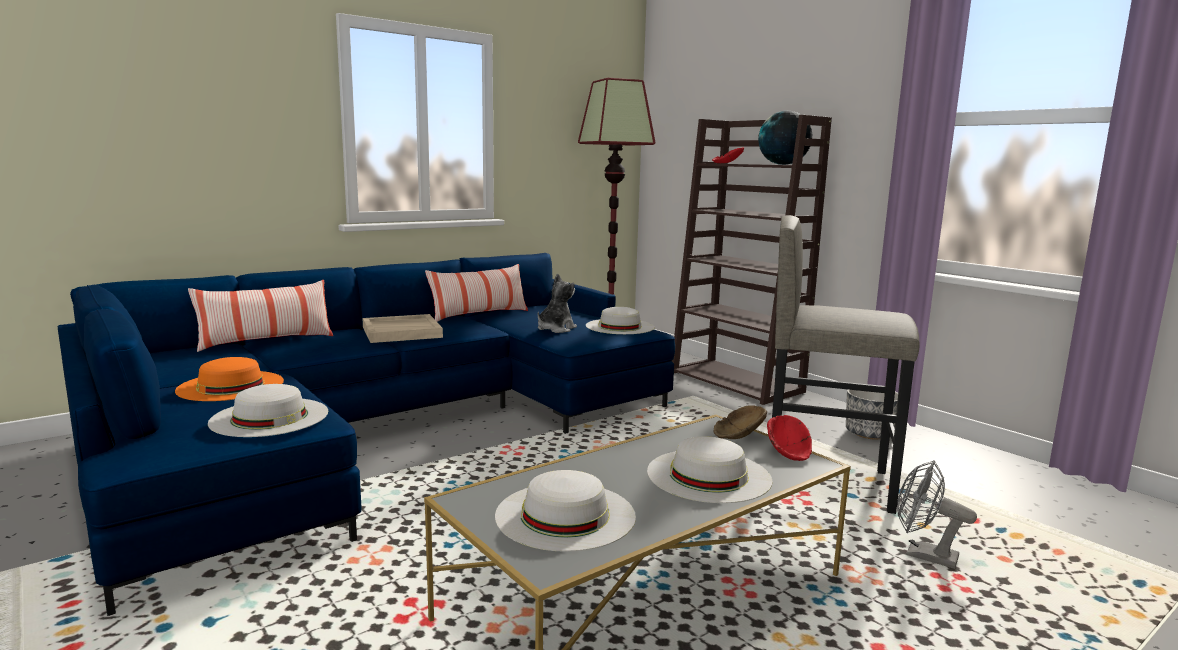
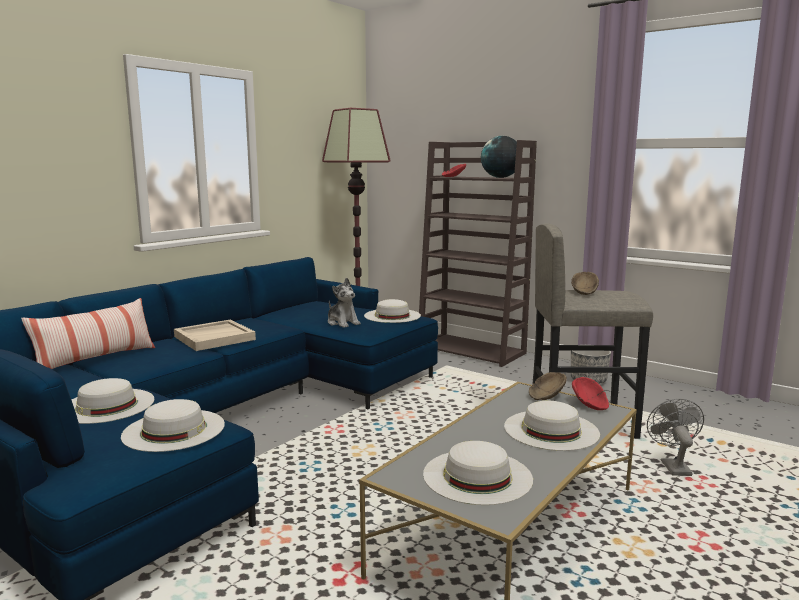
camera: 15 degrees left, 0 degrees up
orange hat [175,357,284,401] -> white hat [71,378,154,424]
pillow [425,264,528,322] -> none
plush toy [538,273,577,333] -> plush toy turned 120 degrees clockwise [328,278,361,328]
grey fan [897,460,977,569] -> grey fan turned 75 degrees clockwise [647,399,704,476]
none -> brown bowl [571,272,599,295]

